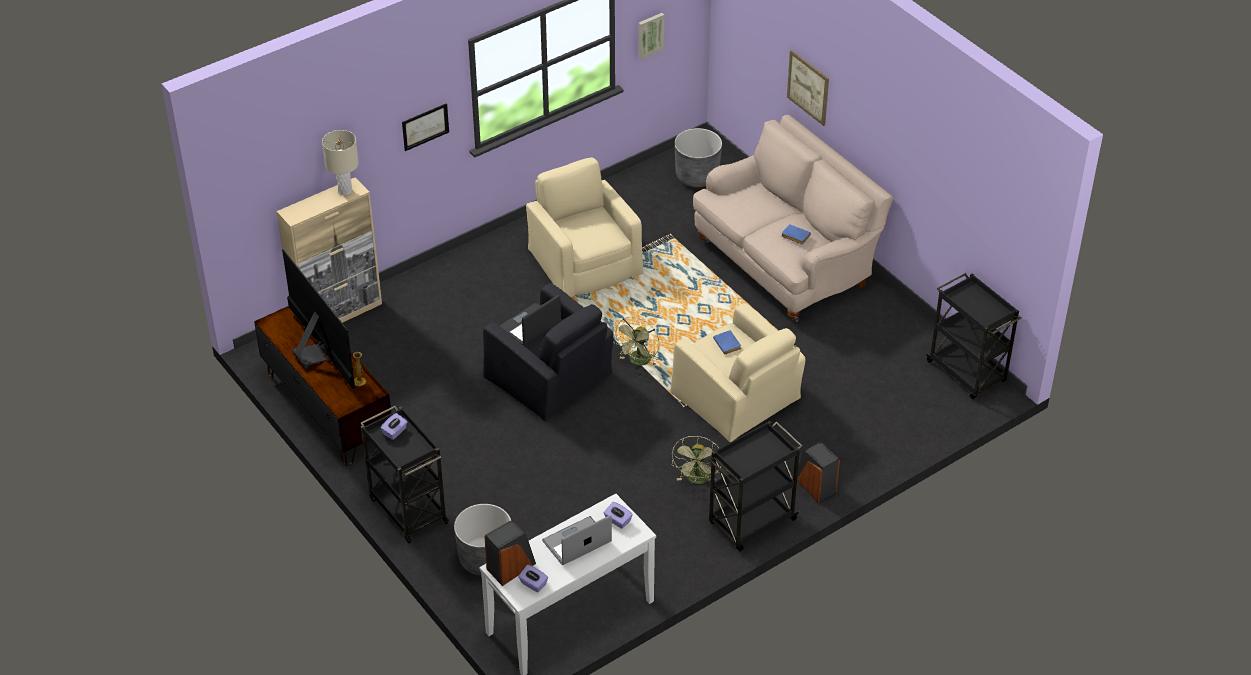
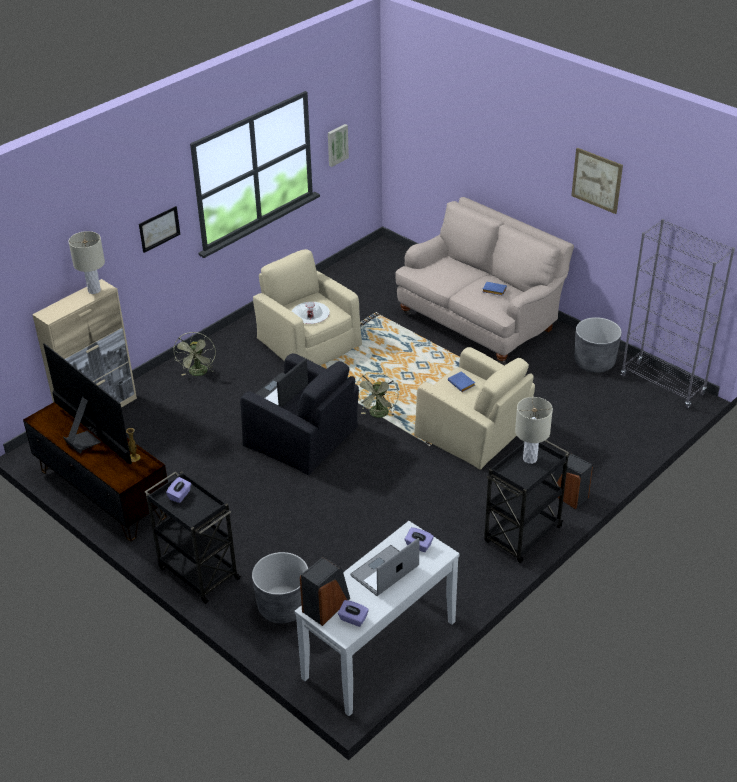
camera: 10 degrees left, 5 degrees down
green fan [672,436,721,484] -> green fan moved to [173,332,216,376]
grey planter [674,128,722,187] -> grey planter moved to [574,317,622,373]
picture [787,50,829,126] -> picture moved to [571,148,623,214]
black cart [926,273,1021,399] -> grey bookcase [621,219,735,409]
none -> white hat [292,302,330,324]
none -> beige table lamp [515,397,553,464]

